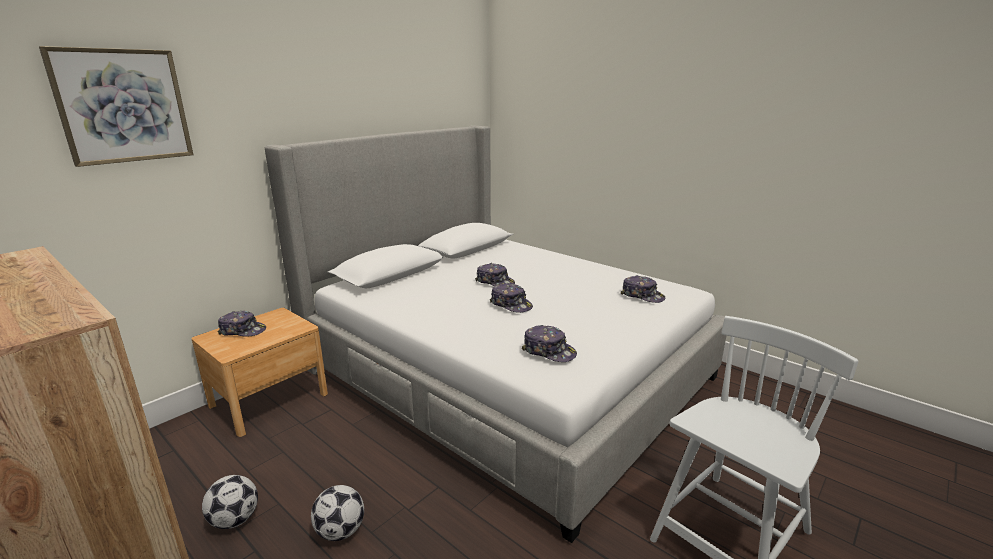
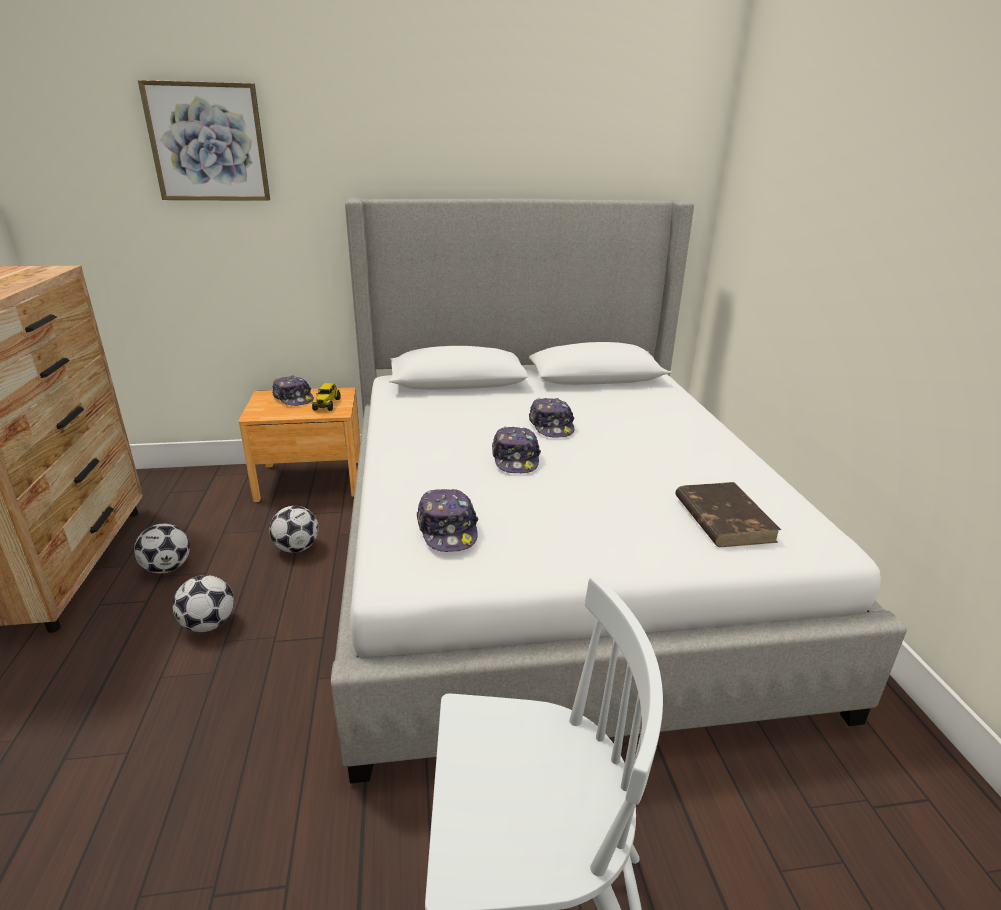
camera: 40 degrees right, 5 degrees up
cap [621,275,666,303] -> brown book [675,482,781,547]
none -> football [269,506,319,553]
none -> toy truck [312,383,341,411]

